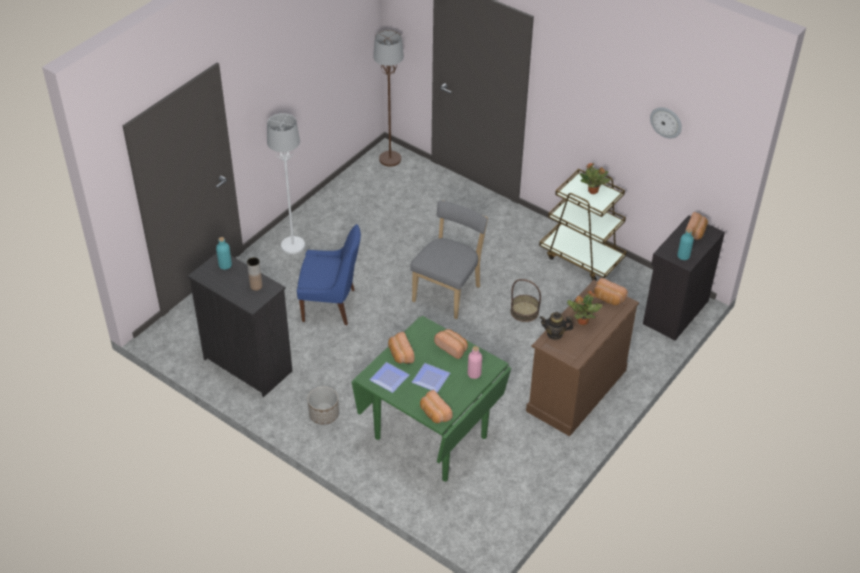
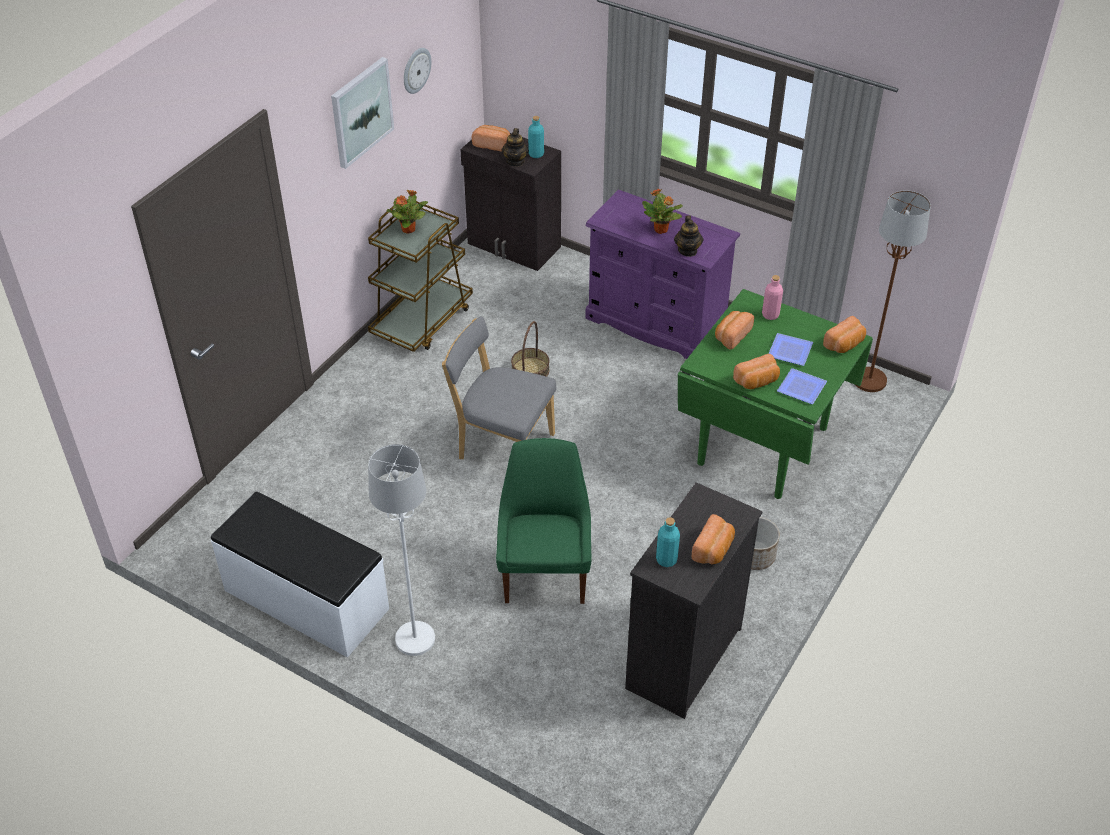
camera: 95 degrees left, 0 degrees up
brown vase [247,257,262,291] -> none
blue chair [297,224,361,325] -> green chair [496,438,592,604]
brown floor lamp [373,30,404,167] -> brown floor lamp moved to [856,190,931,392]
brown dresser [526,280,639,436] -> purple dresser [585,190,740,359]
bread [594,278,628,305] -> bread moved to [692,514,735,564]
none -> white bench [211,492,389,658]
none -> picture [331,57,394,169]
none -> teapot [502,128,529,167]

